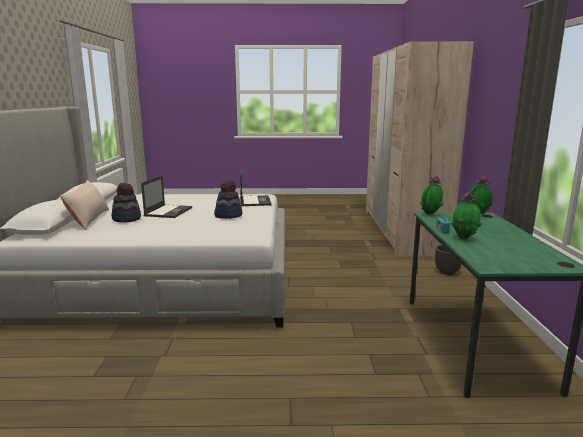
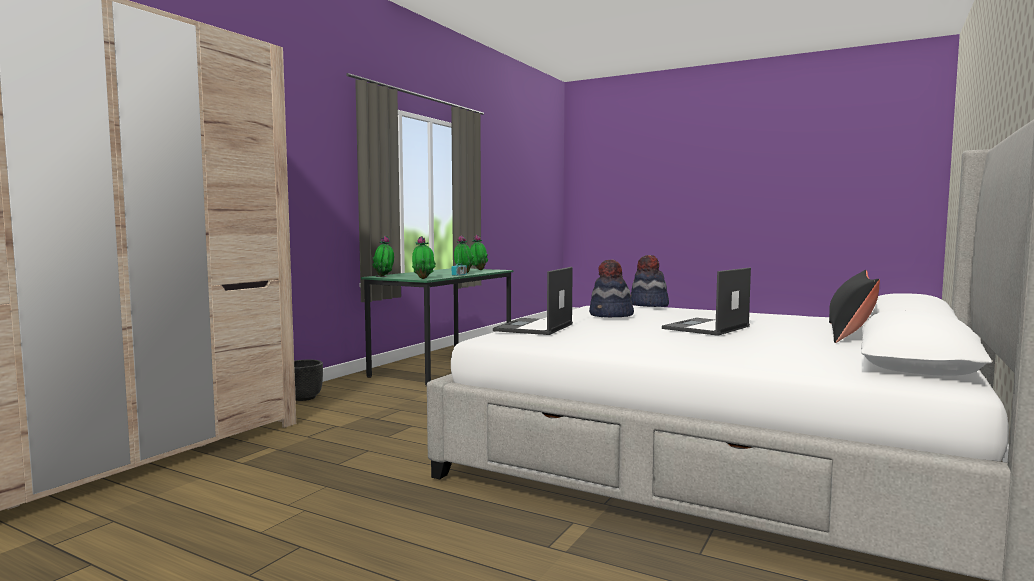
camera: 150 degrees left, 10 degrees down
beige pillow [60,180,109,230] -> black pillow [829,270,880,343]
hat [112,183,141,222] -> hat moved to [630,255,669,307]
none -> potted plant [470,235,488,270]

